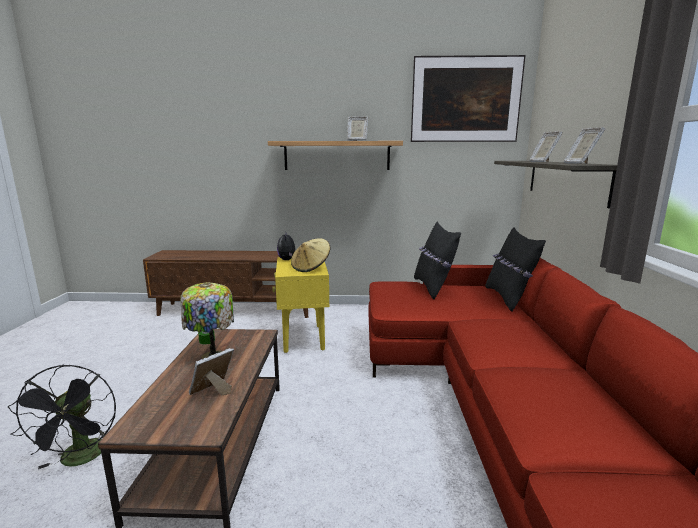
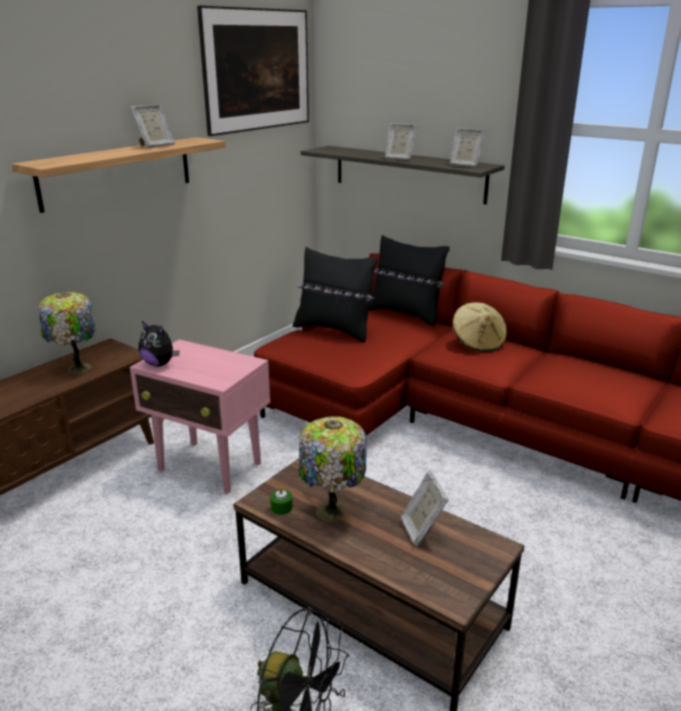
camera: 55 degrees left, 10 degrees up
yellow side table [272,257,329,353] -> pink side table [130,339,270,494]
beige hat [291,239,330,272] -> beige hat moved to [453,302,507,352]
none -> table lamp [38,292,96,374]

